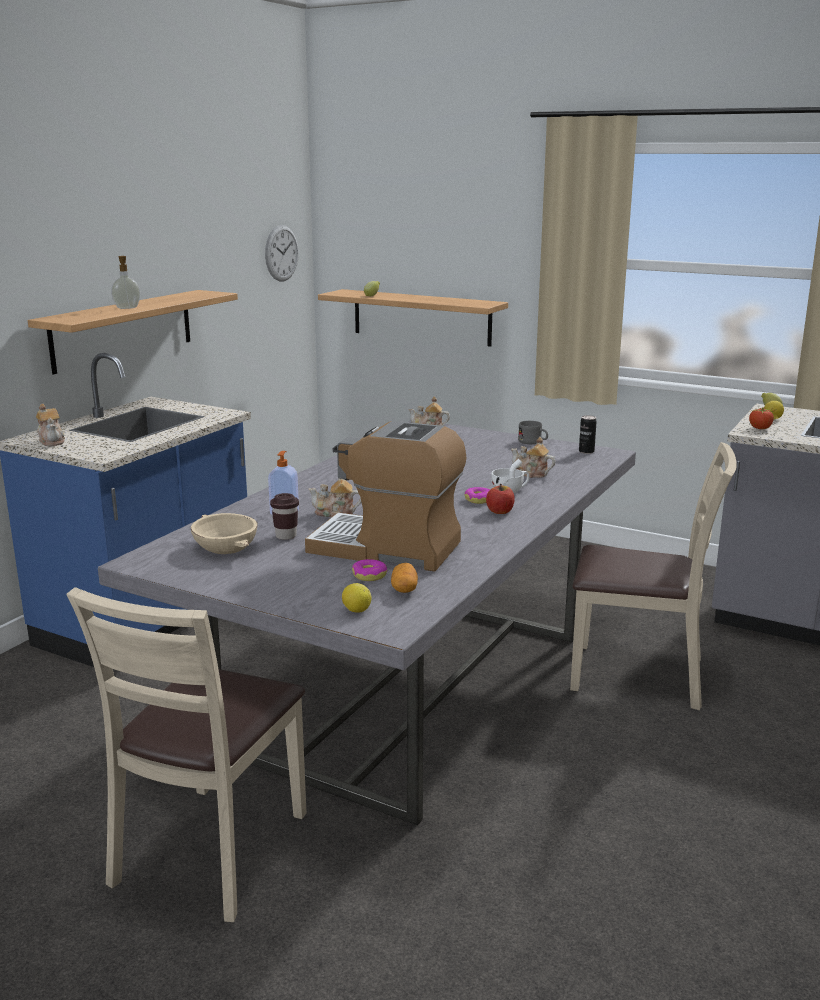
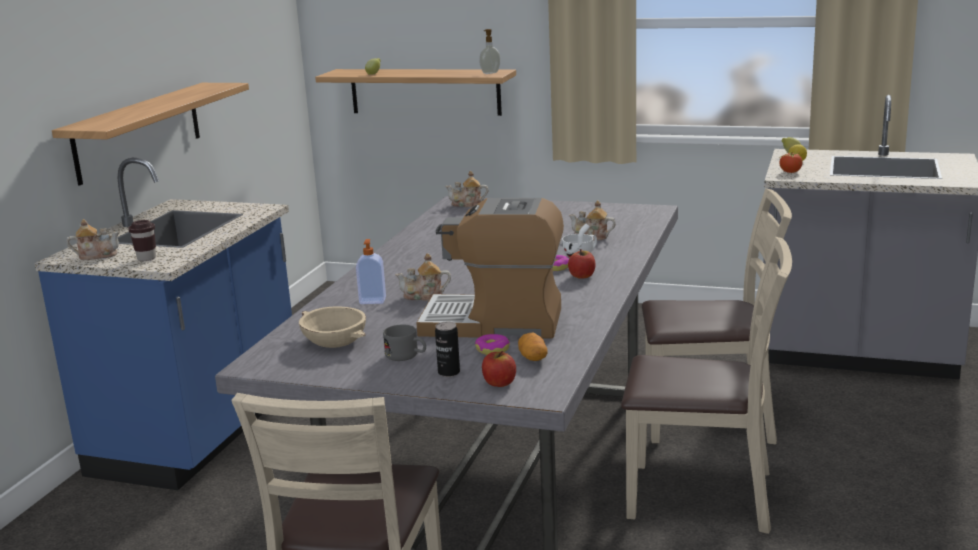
camera: 10 degrees left, 0 degrees up
teapot [36,404,65,446] -> teapot turned 60 degrees counterclockwise [67,219,120,260]
soap dispenser [111,256,140,309] -> soap dispenser moved to [479,29,501,74]
wall clock [265,225,299,282] -> none
brown cup [270,493,299,540] -> brown cup moved to [128,220,156,261]
lemon [342,583,372,612] -> apple [482,351,516,387]
grey mug [518,421,548,444] -> grey mug moved to [383,325,426,361]
can [579,415,597,454] -> can moved to [435,322,460,377]
none -> beige chair [621,237,792,534]

